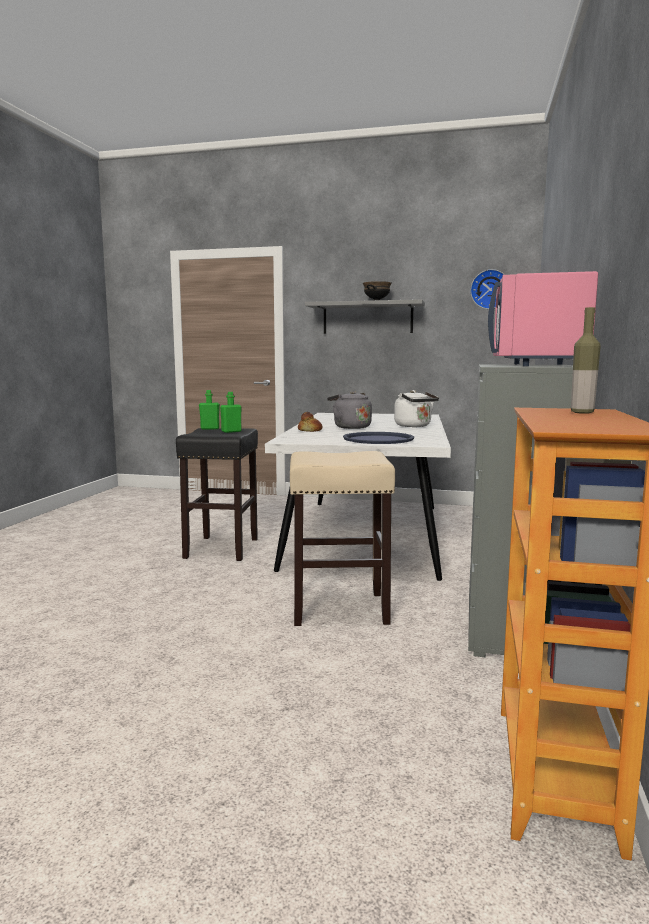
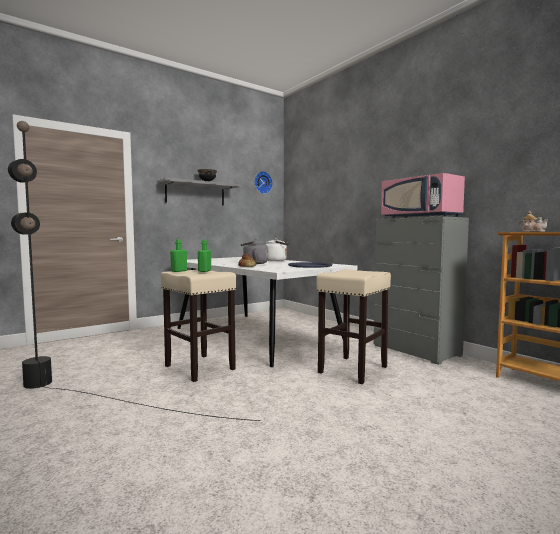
camera: 50 degrees left, 5 degrees down
black stool [176,428,258,561] -> beige stool [160,269,236,382]
bottle [571,307,601,414] -> teapot [518,211,549,232]
none -> black floor lamp [8,121,261,421]

